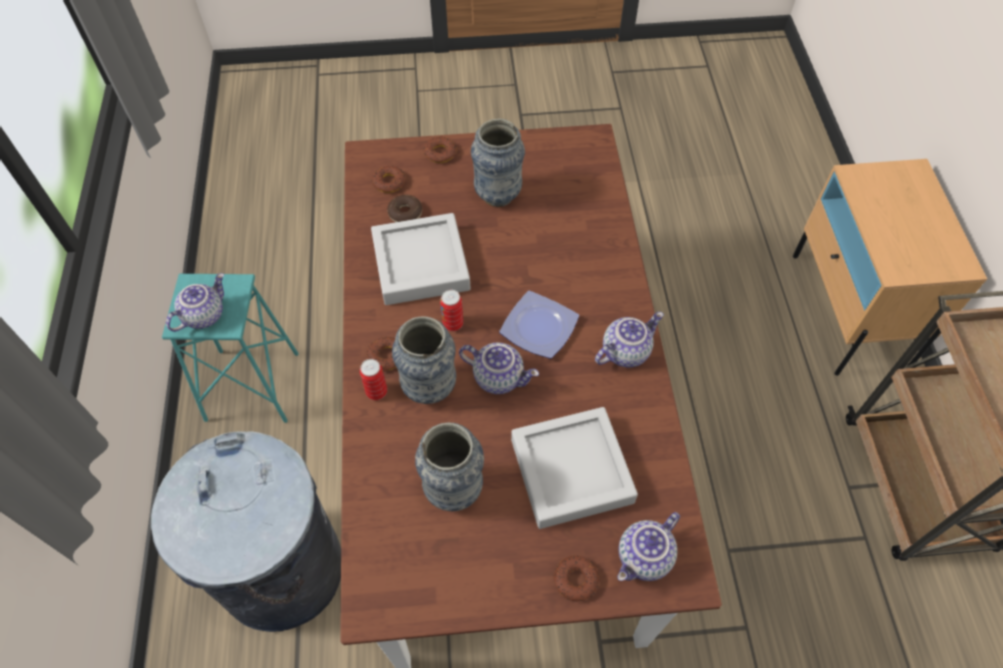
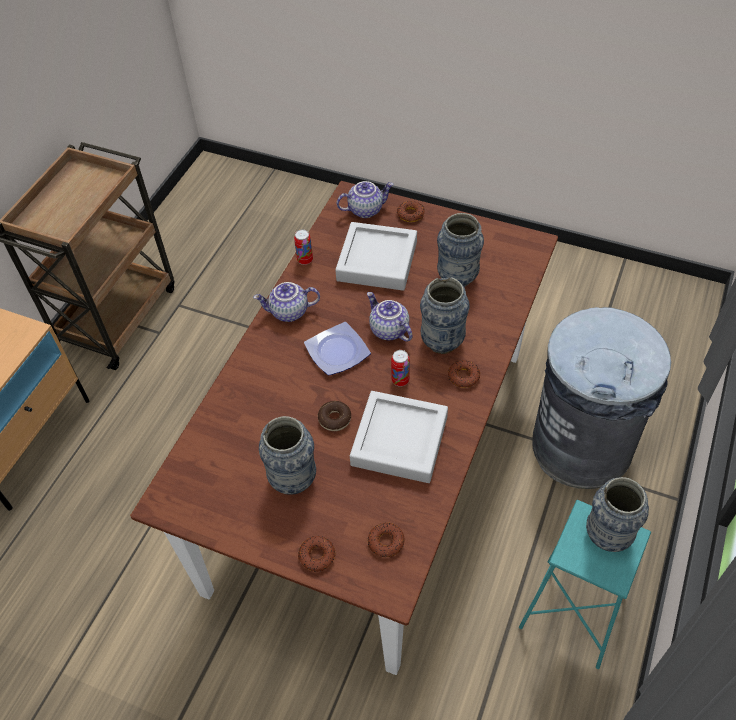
camera: 150 degrees left, 5 degrees down
teapot [166,273,224,332] -> vase [586,477,649,552]
can [360,359,387,400] -> can moved to [294,229,313,265]
donut [387,195,422,222] -> donut moved to [318,401,351,431]

